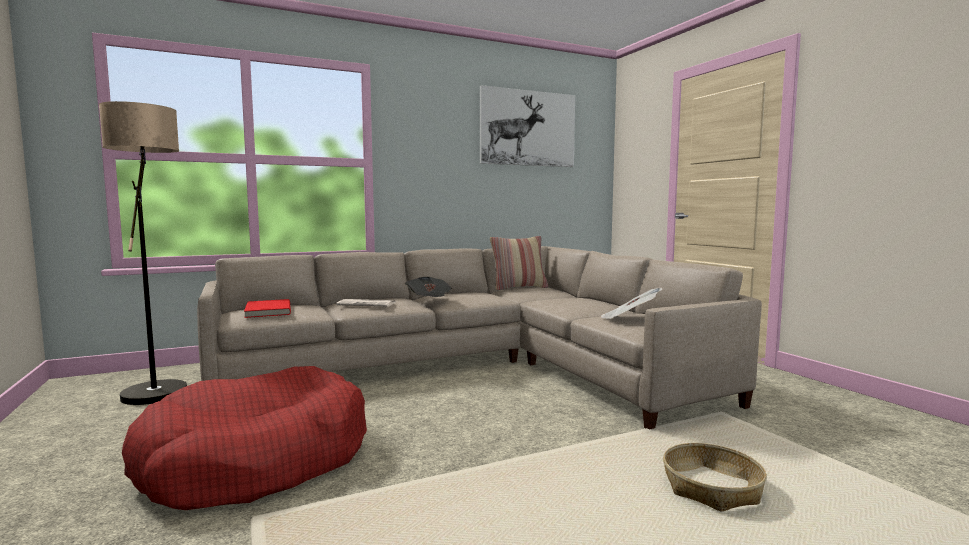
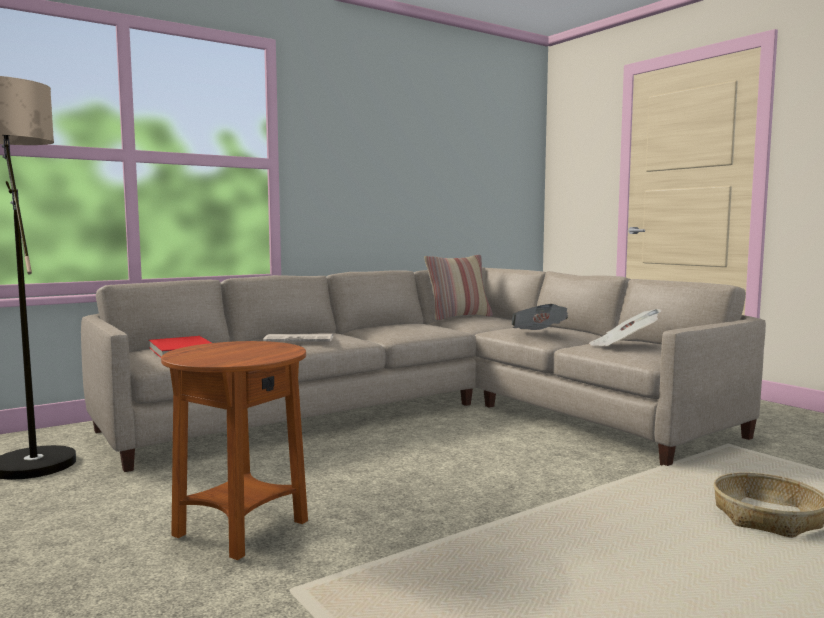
camera: 10 degrees left, 0 degrees up
red dog bed [122,366,367,510] -> brown side table [161,341,308,560]
newspaper [405,277,452,297] -> newspaper moved to [512,304,568,330]
picture [480,85,575,167] -> none

